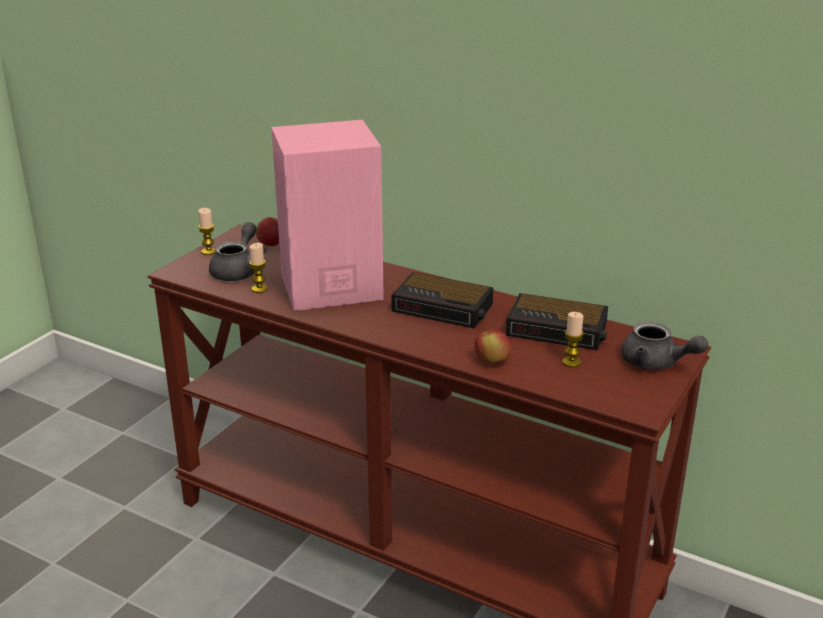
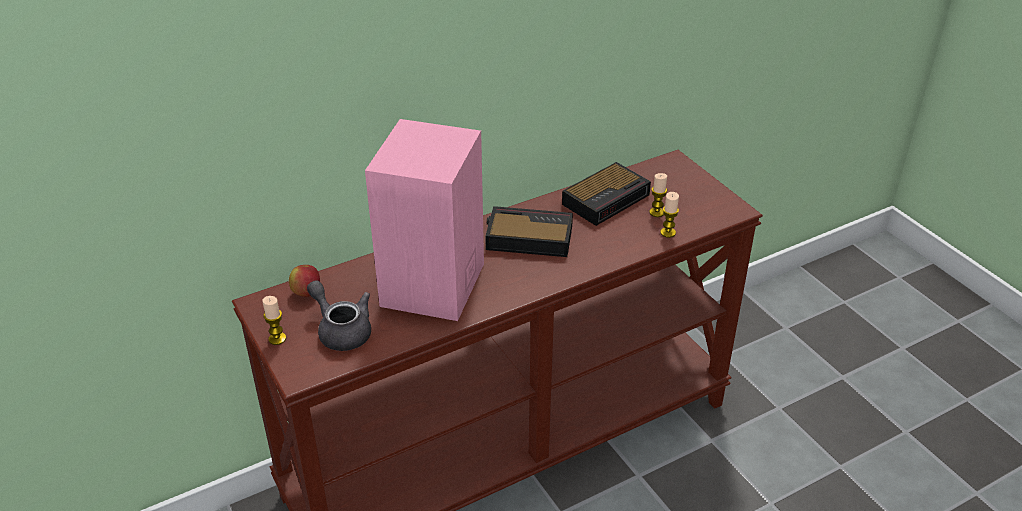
camera: 60 degrees left, 10 degrees up
candle [249,243,268,293] -> candle moved to [660,192,679,238]
alarm clock [392,272,494,329] -> alarm clock turned 135 degrees counterclockwise [485,206,573,257]
apple [475,329,511,364] -> none
grey teapot [621,322,708,370] -> none

